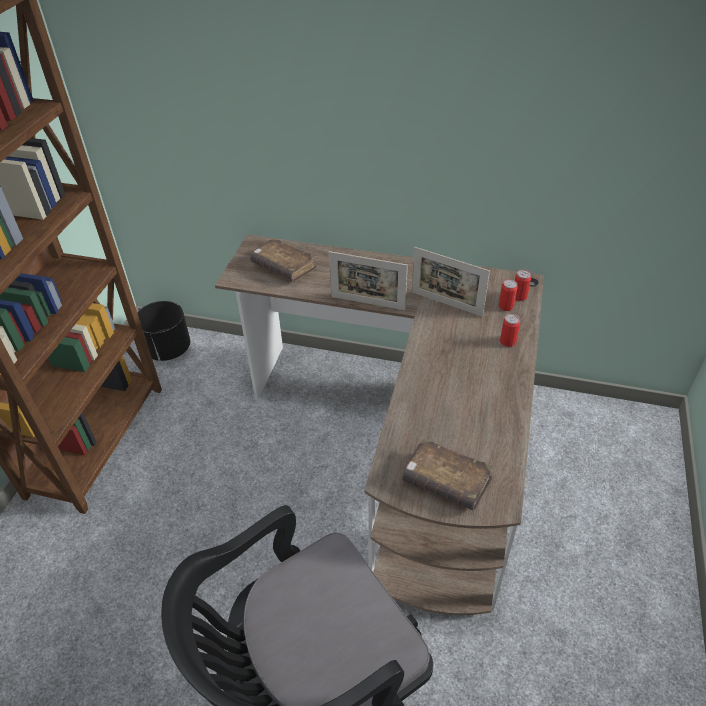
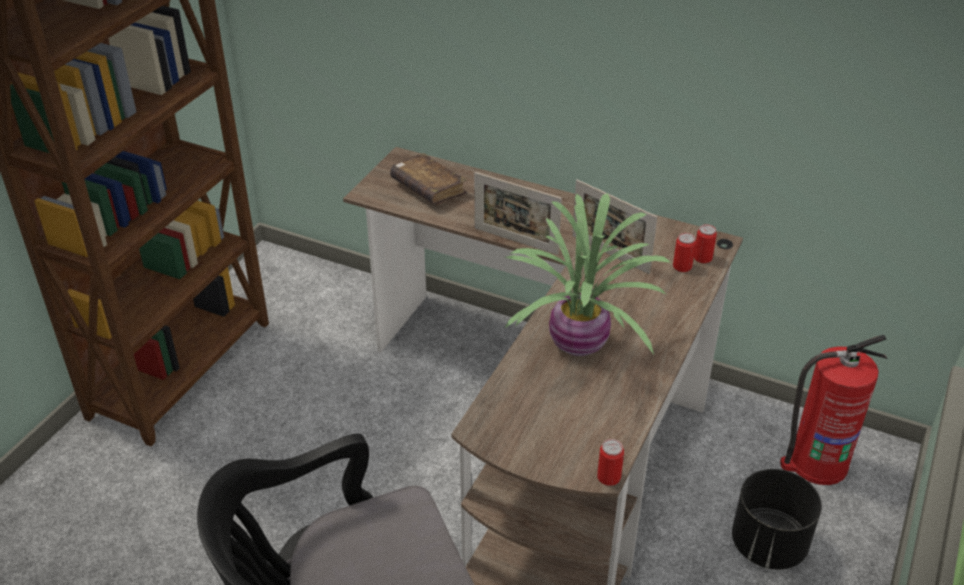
camera: 10 degrees right, 5 degrees down
black planter [137,301,190,361] -> black planter moved to [732,469,822,570]
brown book [402,438,494,511] -> none
can [500,314,520,347] -> can moved to [597,439,624,486]
none -> potted plant [504,193,671,356]
none -> fire extinguisher [780,335,887,485]

